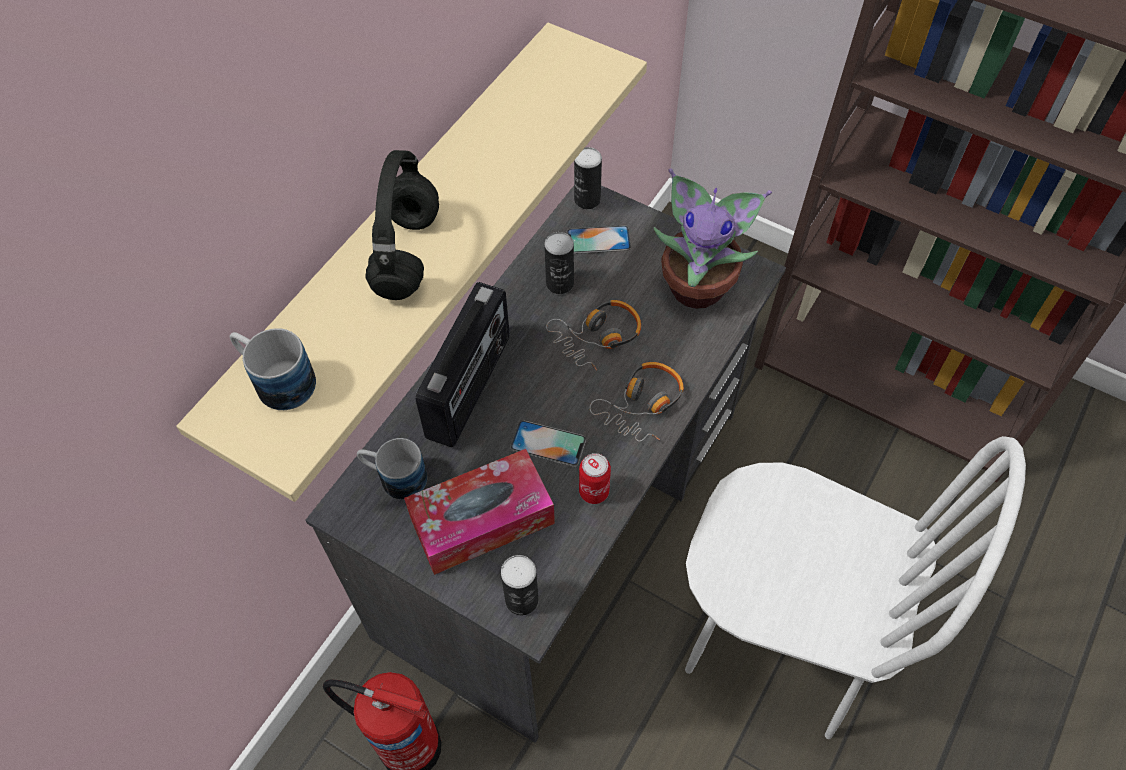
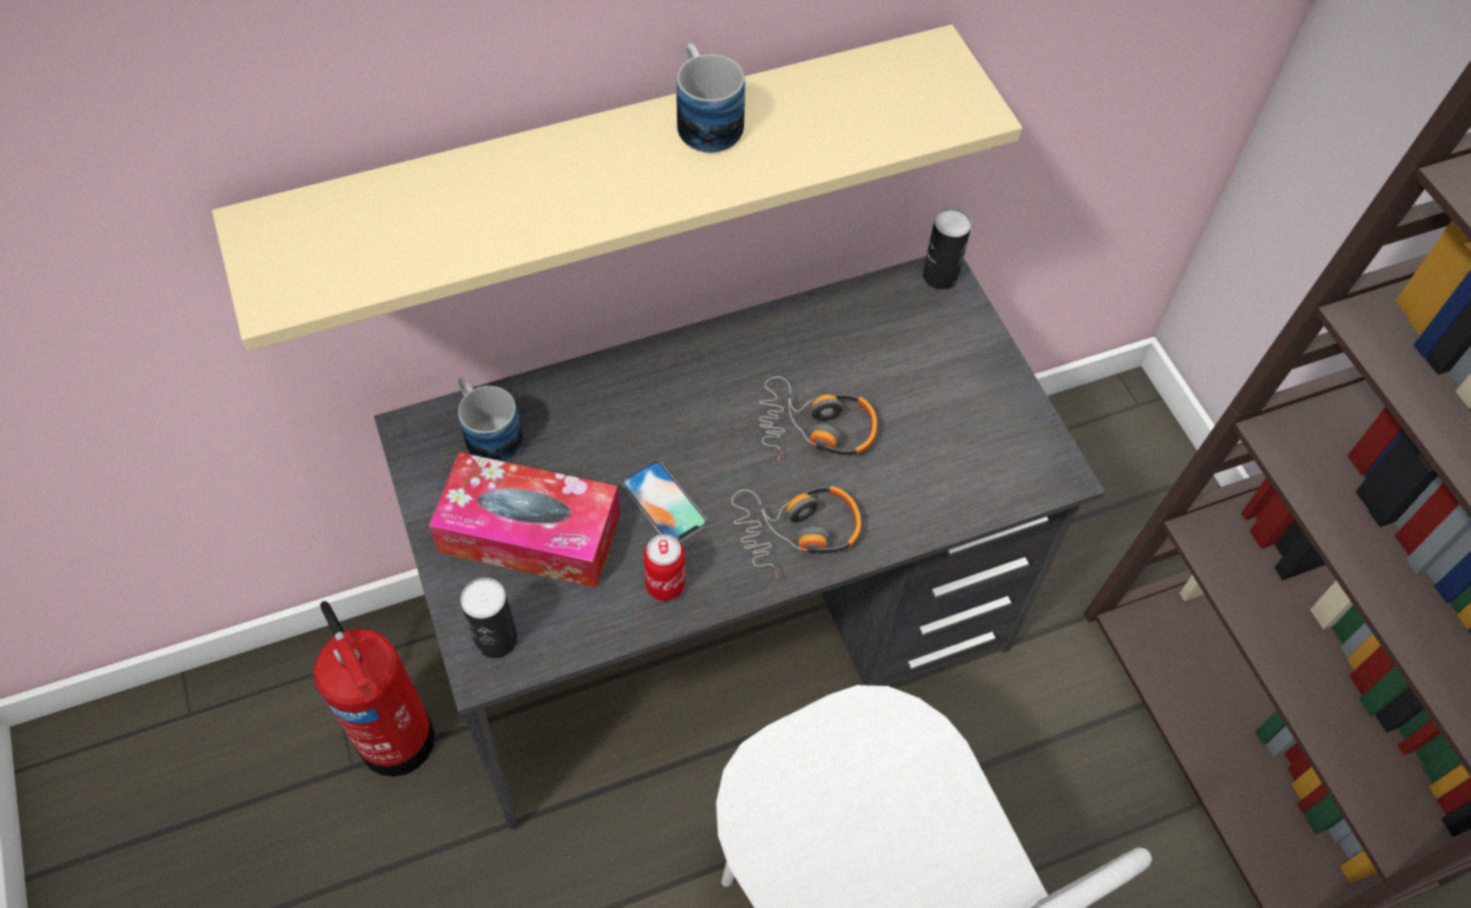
camera: 35 degrees right, 0 degrees up
mug [230,328,316,410] -> mug moved to [676,43,745,153]
black headphones [365,150,439,300] -> none
radio [416,282,510,447] -> none
can [544,232,574,294] -> none
phone [567,225,631,254] -> none
potted plant [654,168,772,309] -> none

